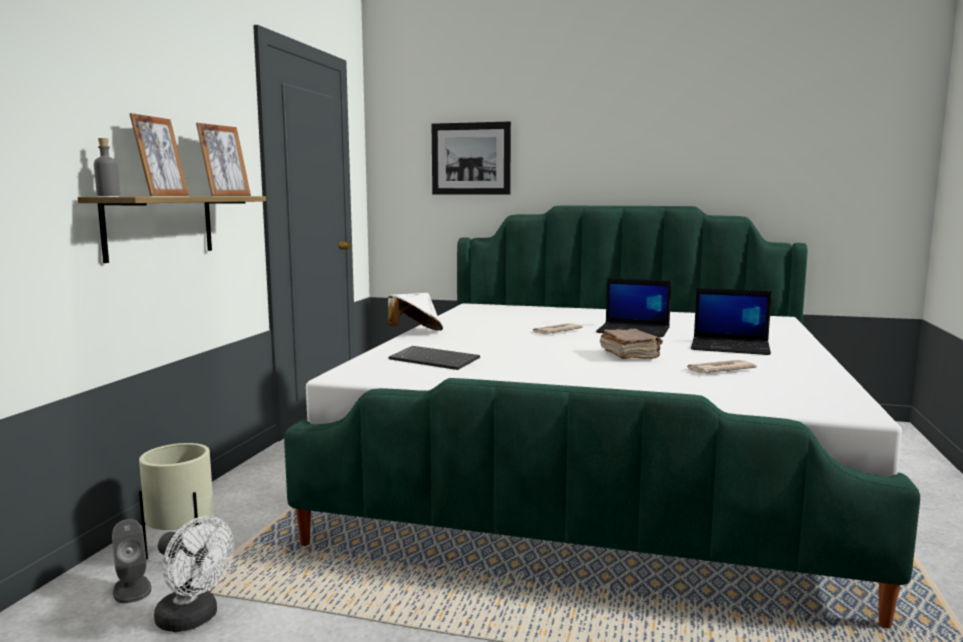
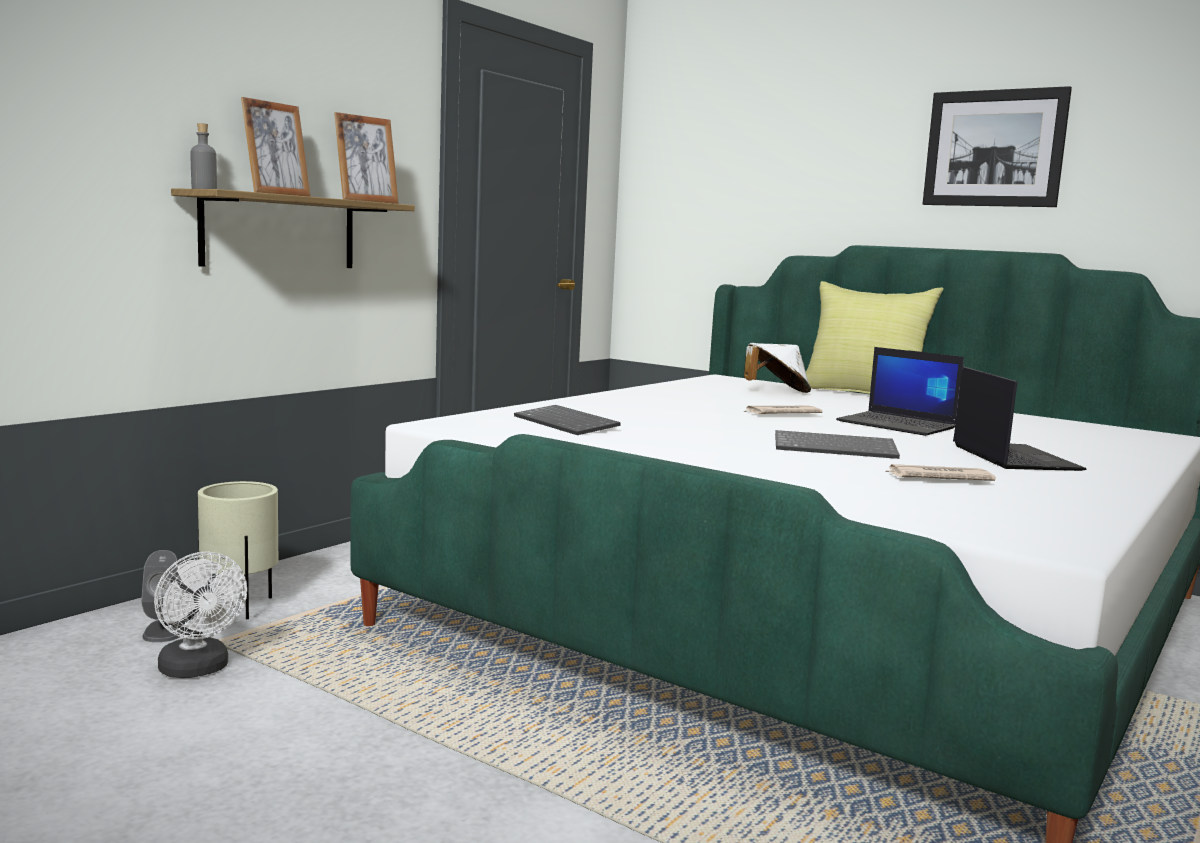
camera: 20 degrees right, 0 degrees up
white hat [388,293,443,331] -> white hat moved to [744,343,811,393]
picture [432,121,511,194] -> picture moved to [923,86,1072,207]
brown book [600,329,663,359] -> keyboard [775,430,900,459]
laptop [691,288,772,355] -> laptop turned 135 degrees counterclockwise [953,367,1087,471]
none -> yellow pillow [806,281,944,394]

